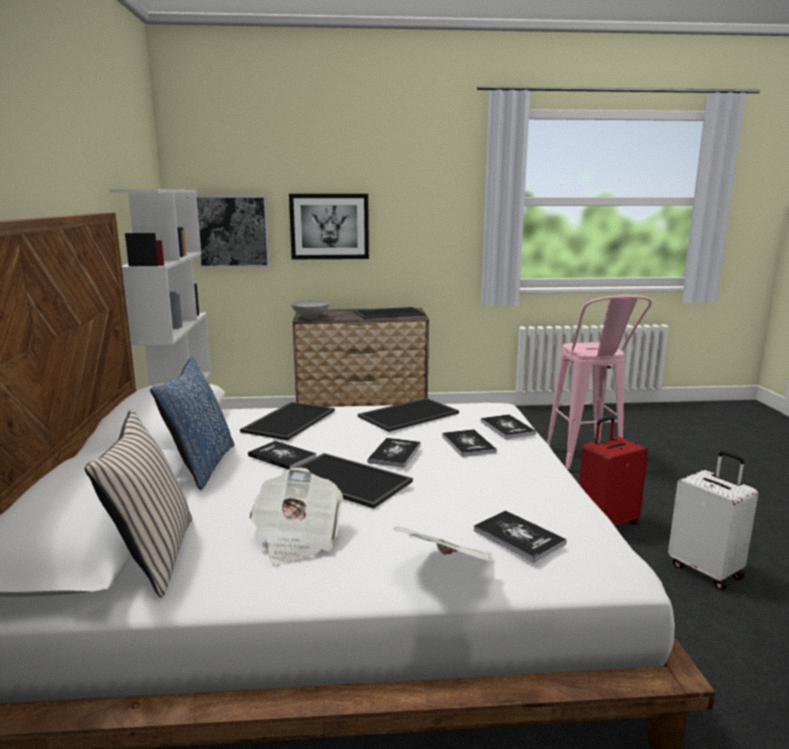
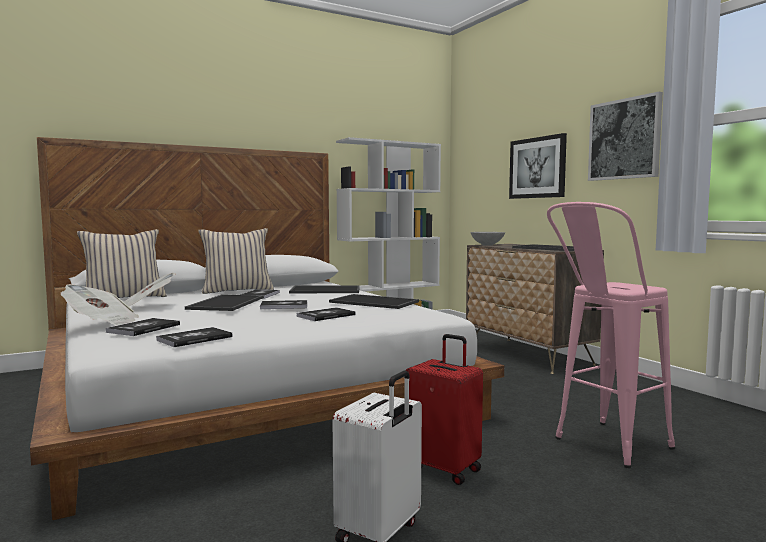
camera: 65 degrees right, 10 degrees down
blue pillow [150,357,235,490] -> beige pillow [198,228,274,294]
picture [197,195,271,268] -> picture moved to [588,92,663,181]
book [481,414,536,439] -> book moved to [156,327,232,347]

